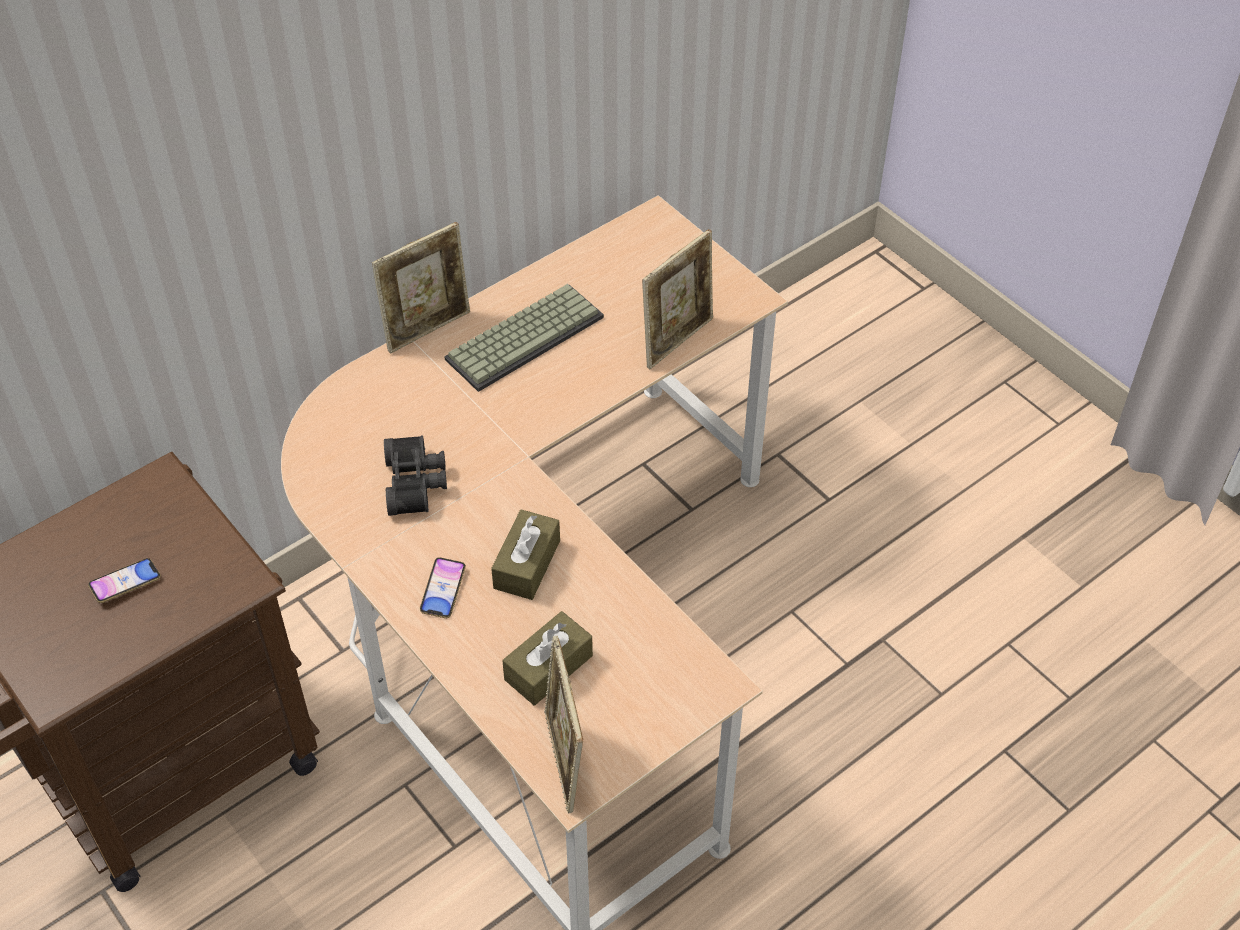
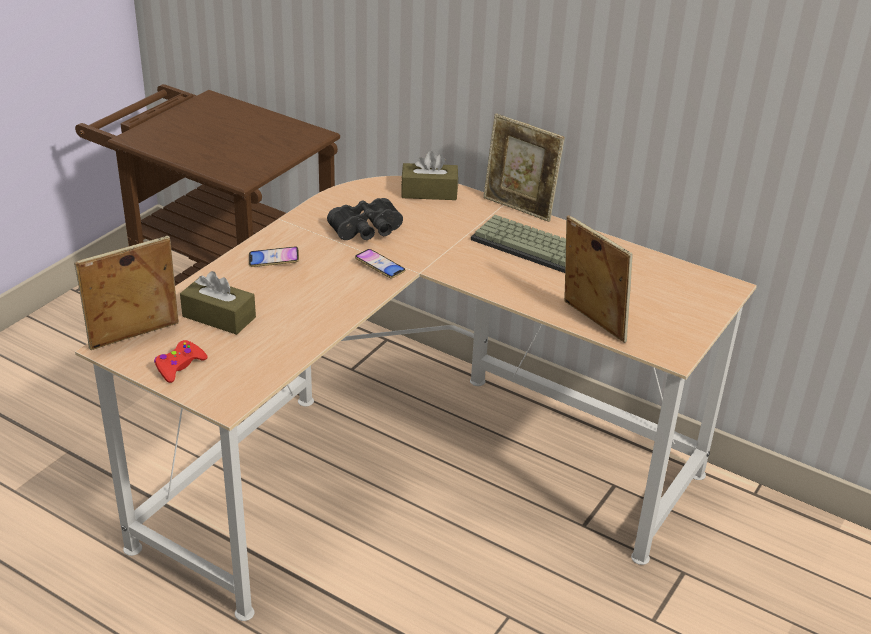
camera: 70 degrees right, 15 degrees down
phone [88,558,161,603] -> phone moved to [355,249,405,278]
brown tissue box [491,509,560,600] -> brown tissue box moved to [401,151,458,200]
picture frame [642,229,713,369] -> picture frame turned 150 degrees counterclockwise [564,215,633,343]
none -> red game controller [154,340,207,383]

